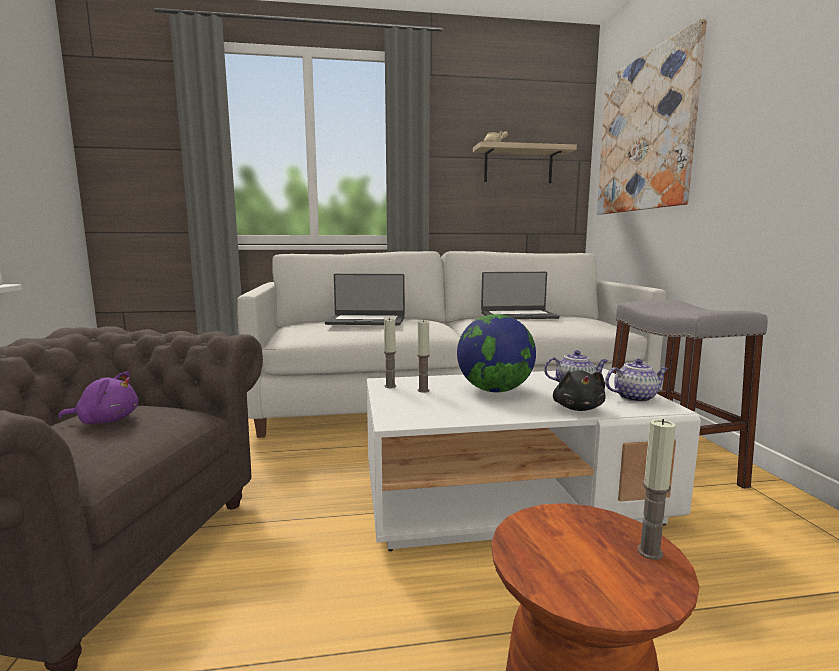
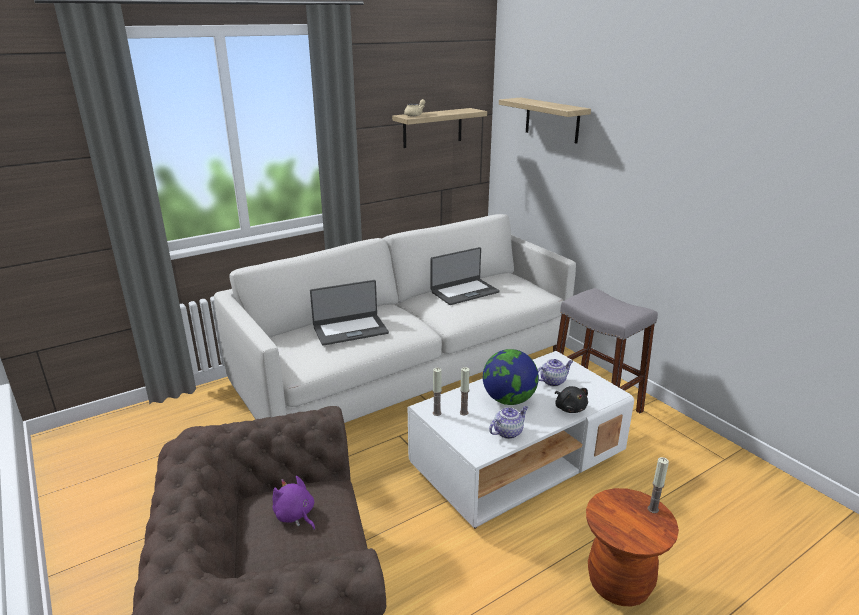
camera: 25 degrees left, 15 degrees up
purple plush toy [58,371,138,424] -> purple plush toy turned 105 degrees counterclockwise [272,476,315,530]
picture [597,19,707,215] -> shelf [499,98,591,144]
teapot [605,359,669,402] -> teapot moved to [489,406,528,439]

